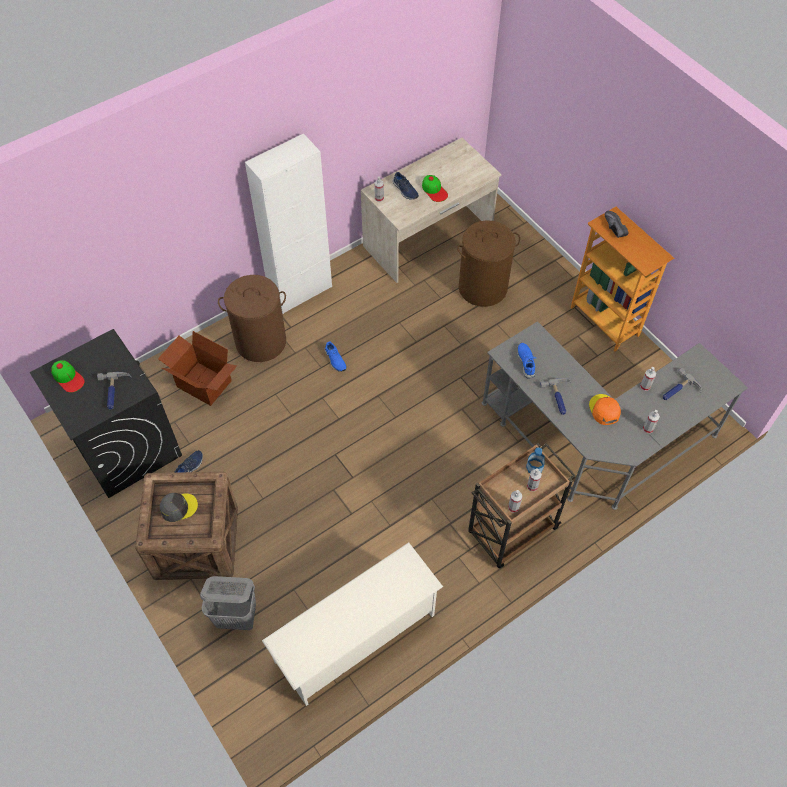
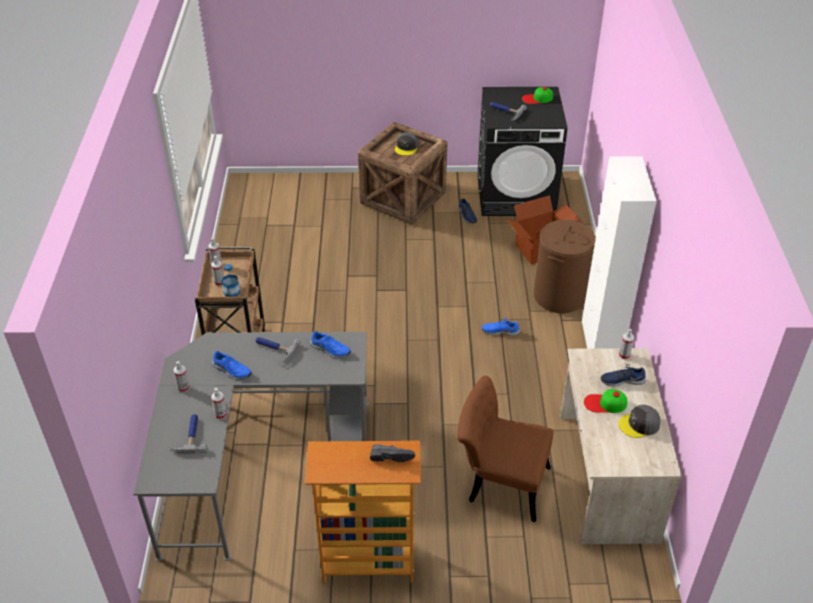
camera: 125 degrees right, 15 degrees down
grey laundry basket [200,576,256,630] -> none
white shoe rack [262,542,443,706] -> none
brown laundry basket [457,220,520,307] -> brown chair [457,376,553,522]
orange cap [589,394,621,425] -> blue shoe [212,351,252,380]
none -> grey cap [619,404,660,438]

